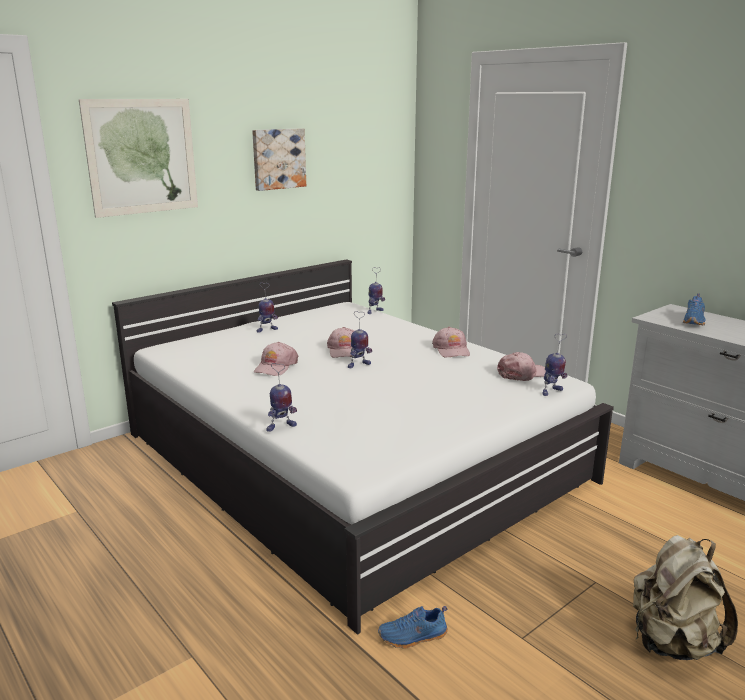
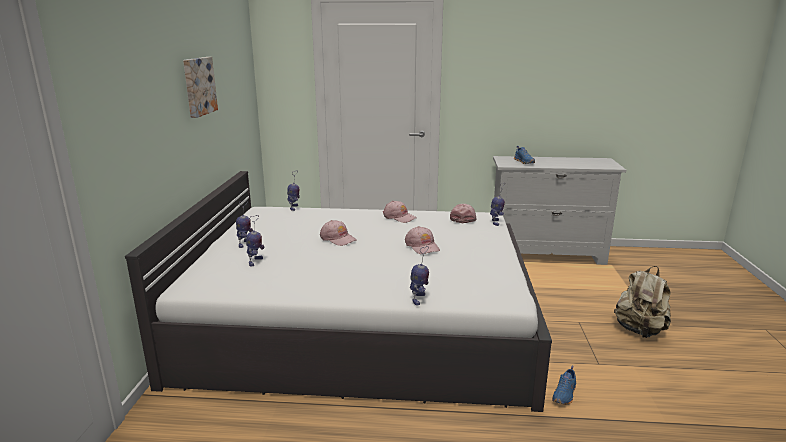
camera: 45 degrees left, 0 degrees up
picture [79,99,198,218] -> none
pink cap [254,342,298,376] -> pink cap moved to [405,226,440,254]
toy robot [348,311,372,368] -> toy robot moved to [246,215,265,267]

